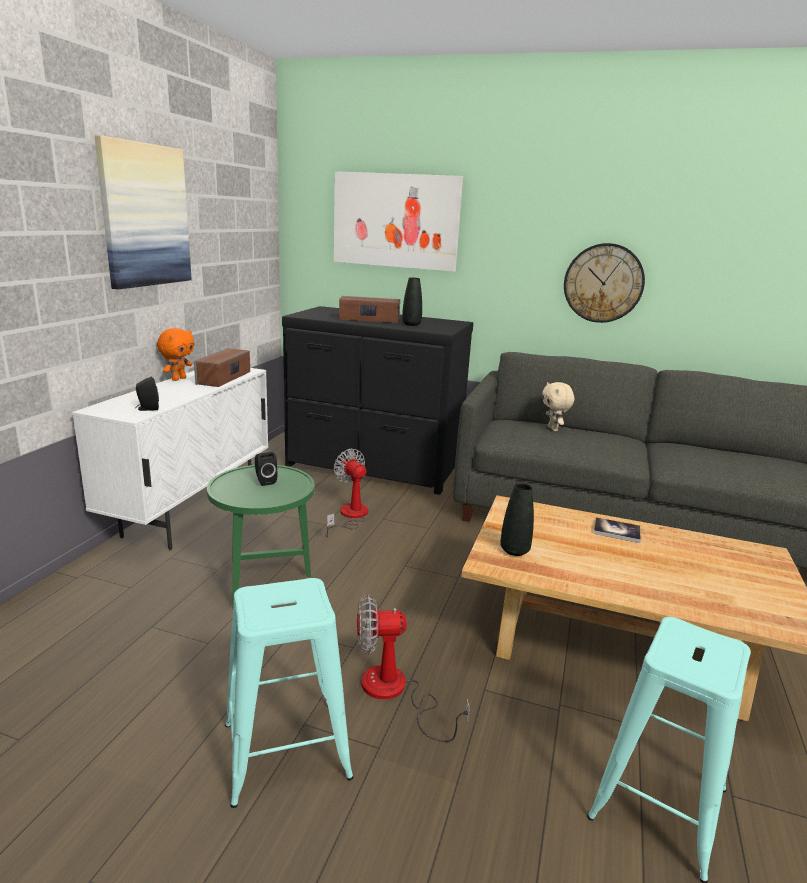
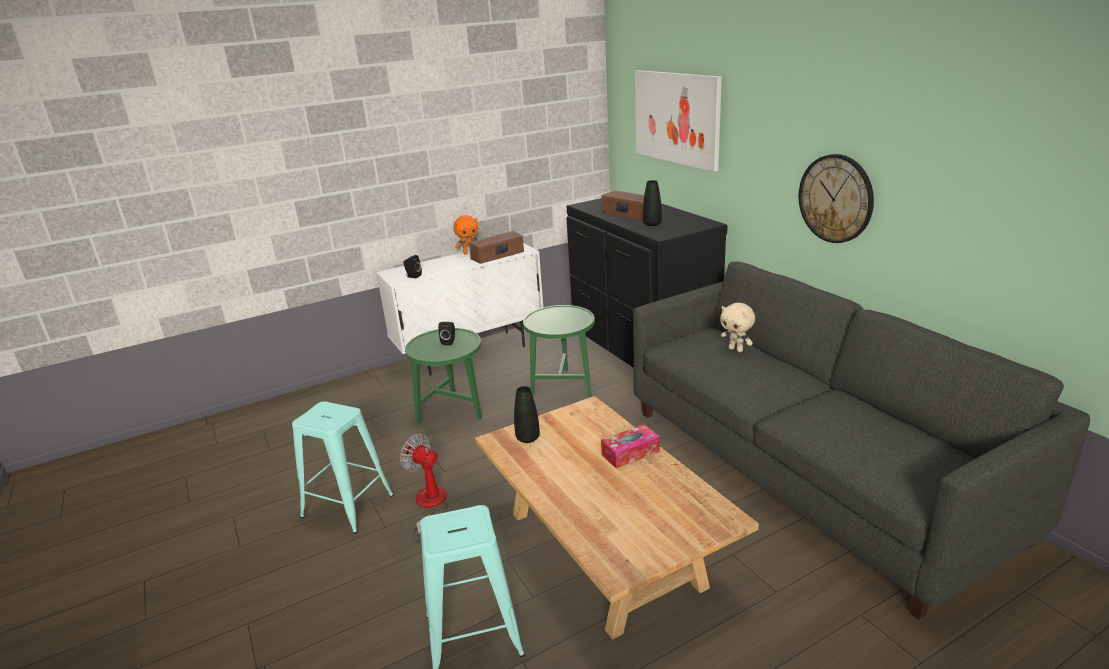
camera: 45 degrees right, 5 degrees up
picture [95,135,192,290] -> none
fan [325,449,368,537] -> green side table [523,305,595,396]
beige plush toy [542,382,574,431] -> beige plush toy turned 75 degrees counterclockwise [720,303,755,352]
book [594,517,641,543] -> tissue box [601,424,660,469]

